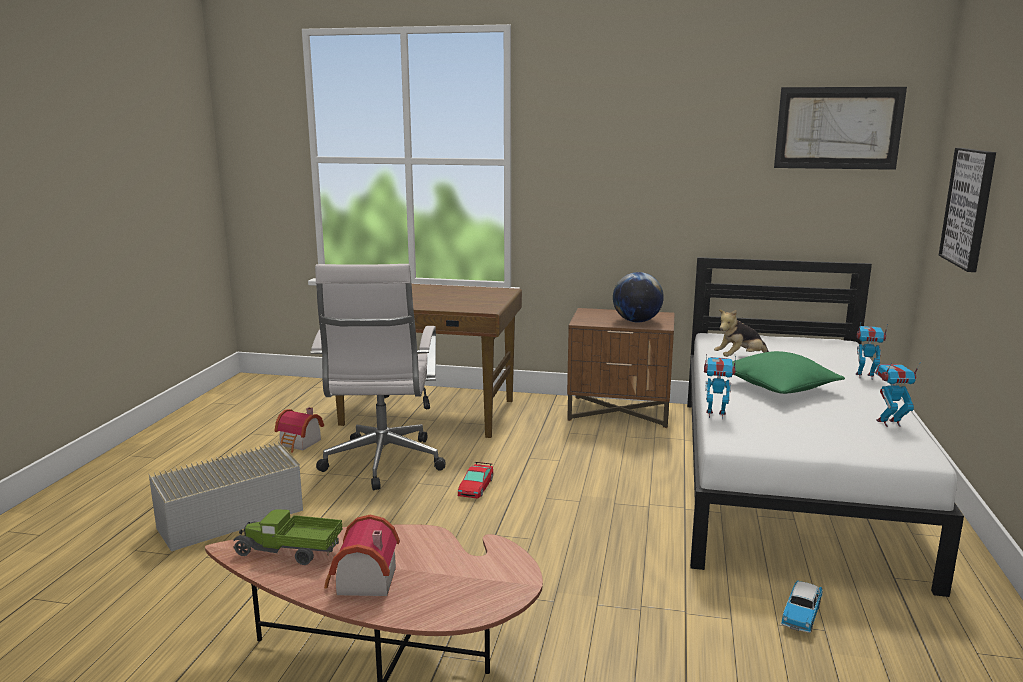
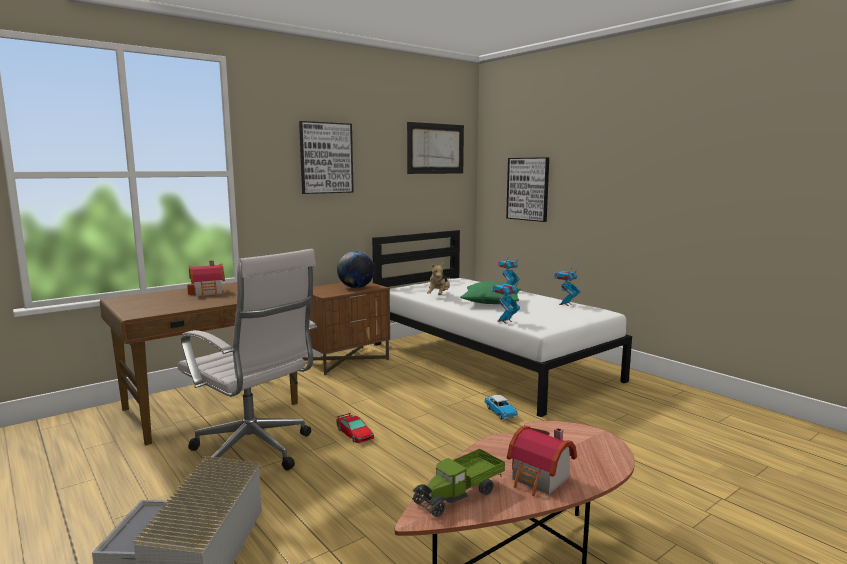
camera: 50 degrees left, 5 degrees down
toy house [275,407,324,453] -> toy house moved to [187,260,225,297]
toy car [781,580,823,633] -> toy car moved to [485,395,518,420]
none -> picture [299,121,354,194]

